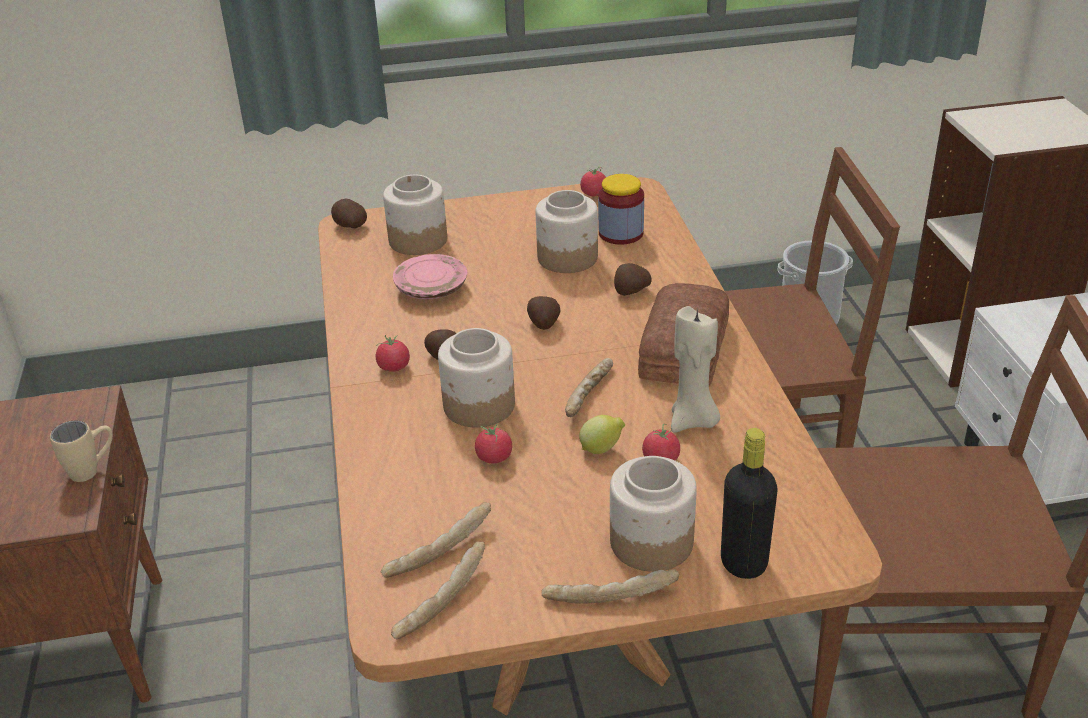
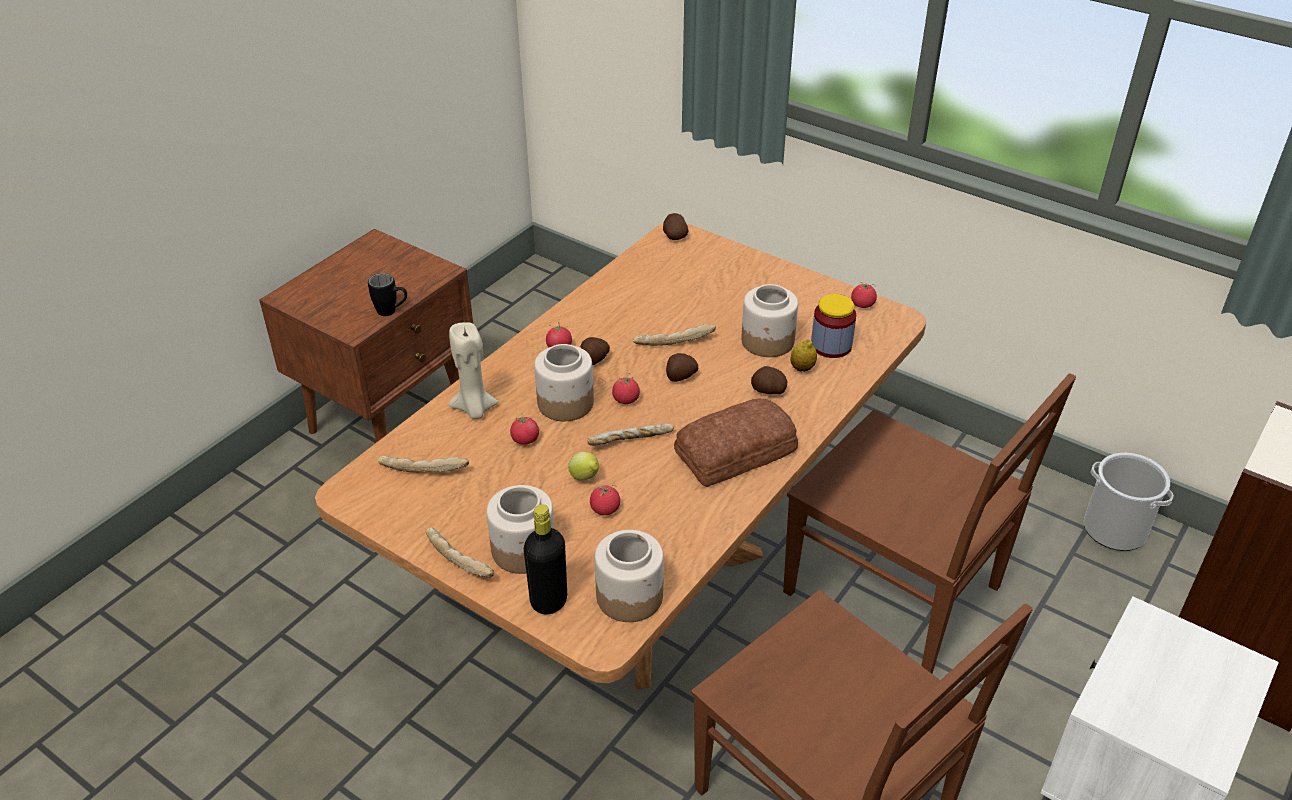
camera: 45 degrees right, 5 degrees up
beige mug [50,420,113,482] -> black mug [368,273,407,316]
jar [383,175,447,255] -> jar moved to [595,530,664,622]
bread [391,541,485,639] -> bread moved to [633,324,716,346]
pink plate [393,254,467,299] -> none
beige candle [671,306,720,433] -> beige candle moved to [449,322,499,419]
none -> tomato [612,373,640,404]
none -> lemon [790,340,817,372]

